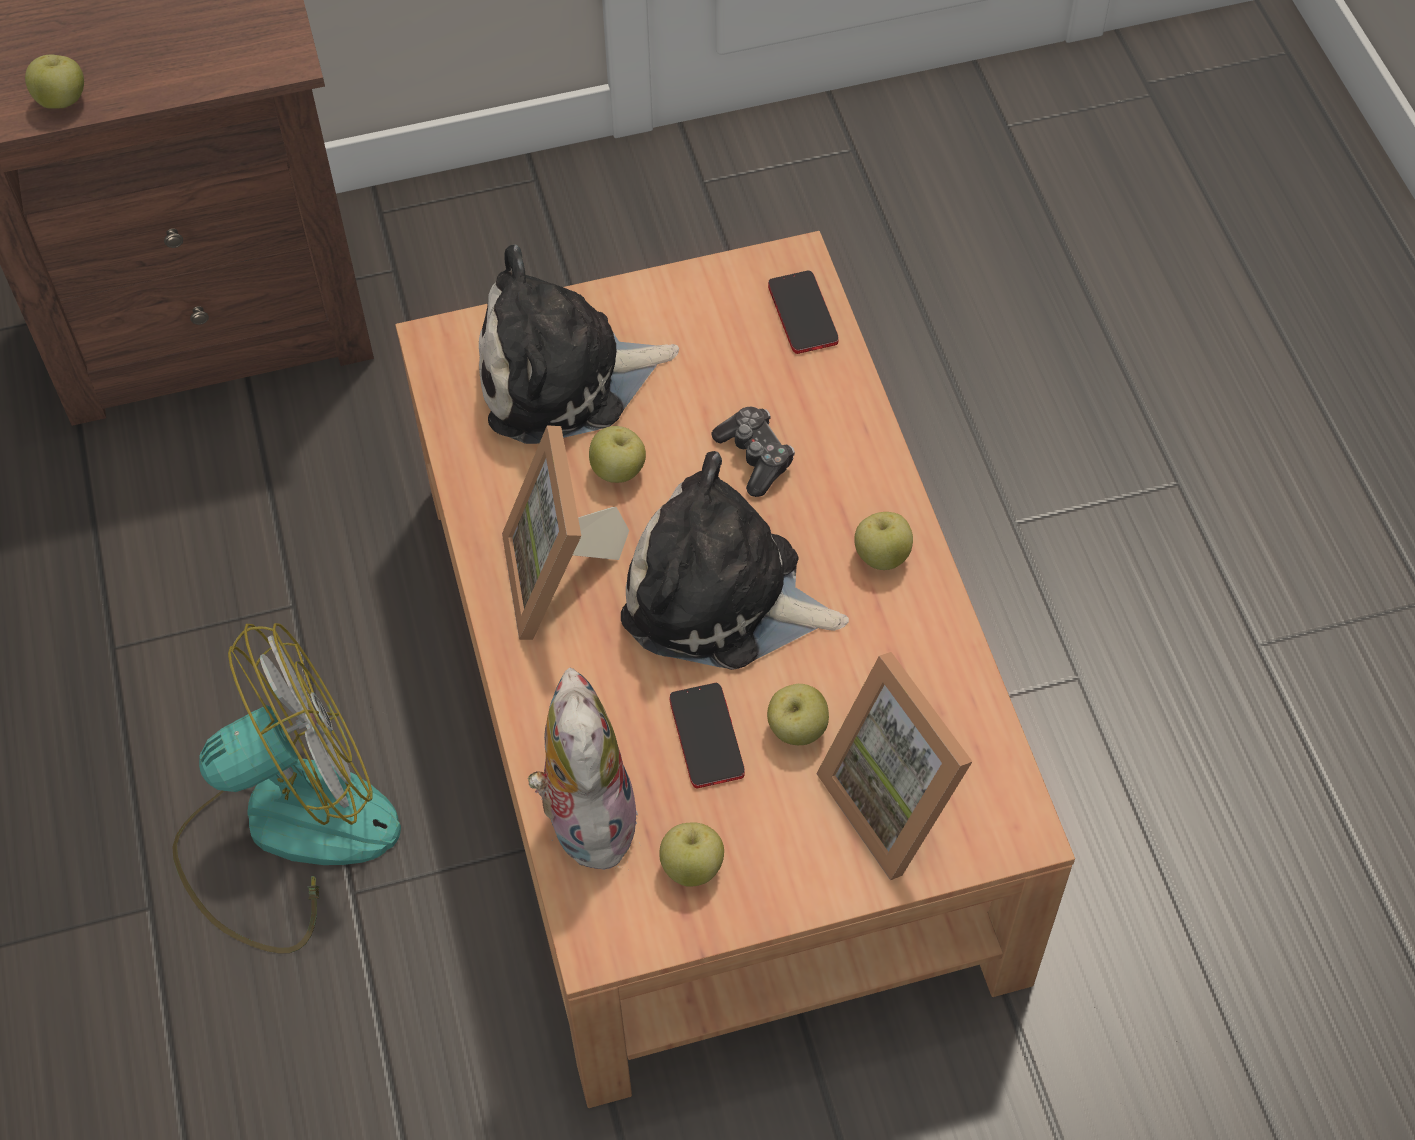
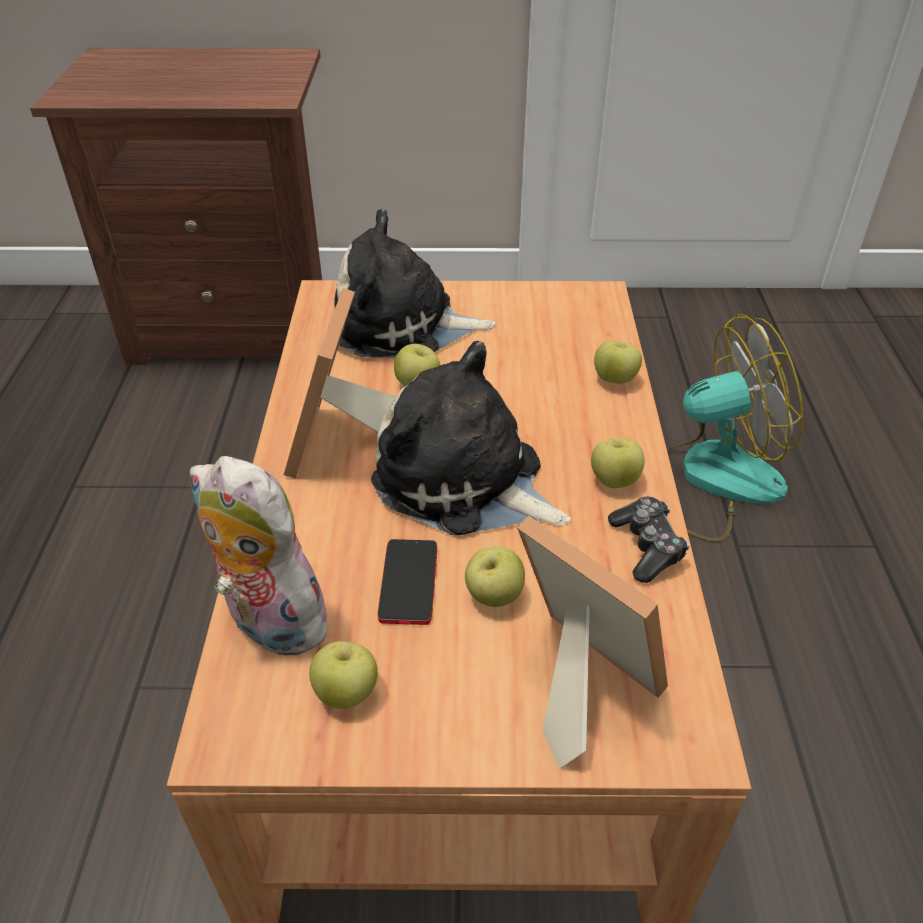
camera: 15 degrees right, 15 degrees down
apple [25,55,84,109] -> apple moved to [594,340,642,384]
fan [172,623,401,954] -> fan moved to [667,314,803,542]
plush toy [527,667,638,870] -> plush toy turned 60 degrees counterclockwise [190,456,340,656]
game controller [711,407,795,497] -> game controller moved to [608,497,689,583]
phone [768,270,839,354] -> none
picture frame [816,652,973,880] -> picture frame turned 150 degrees clockwise [517,516,668,769]

